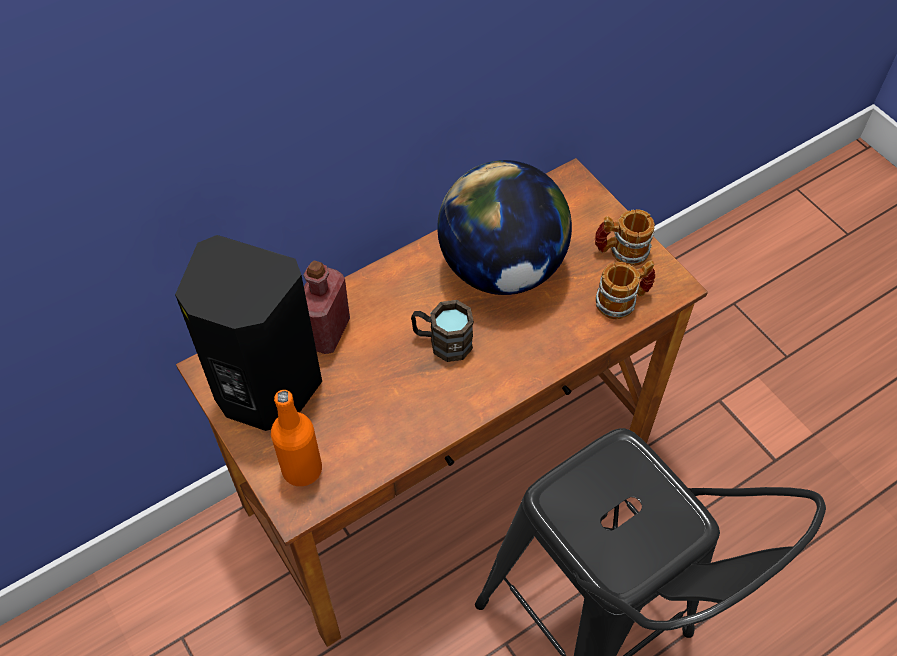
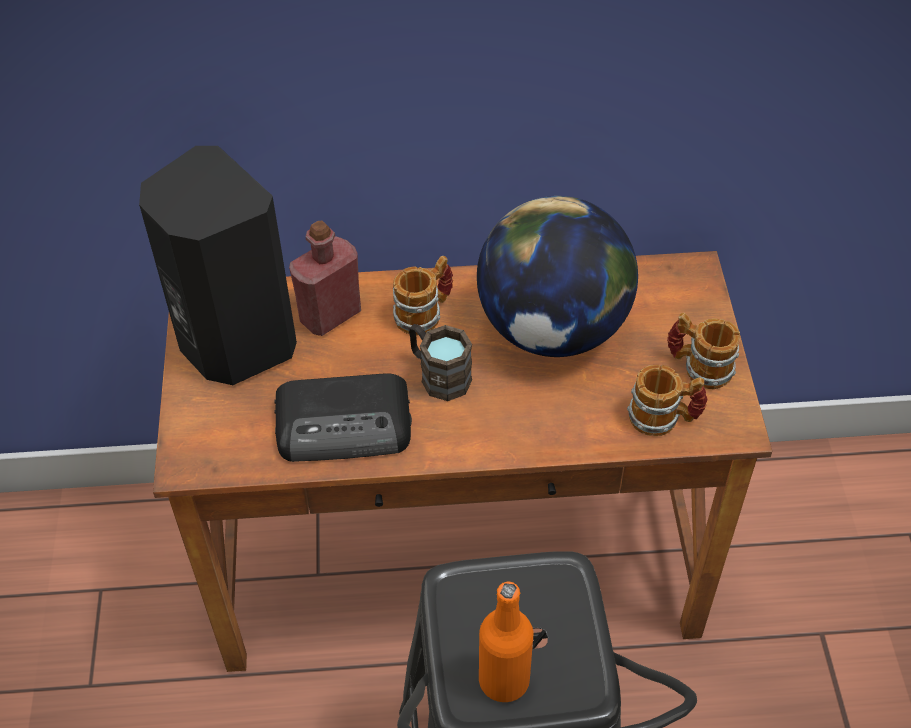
camera: 30 degrees right, 5 degrees down
orange bottle [271,390,322,486] -> orange bottle moved to [479,582,533,702]
none -> radio [274,373,412,462]
none -> mug [393,256,453,335]

